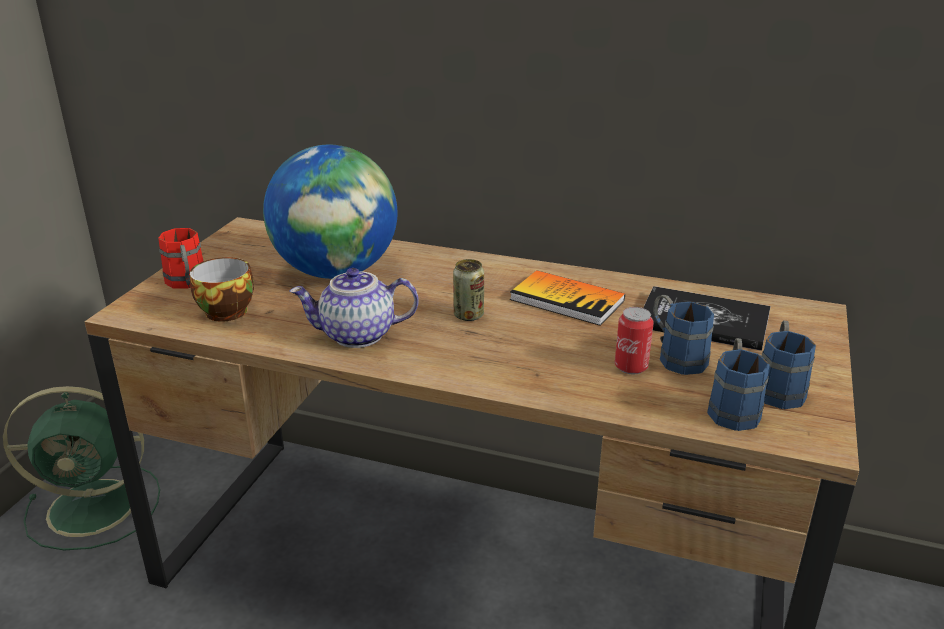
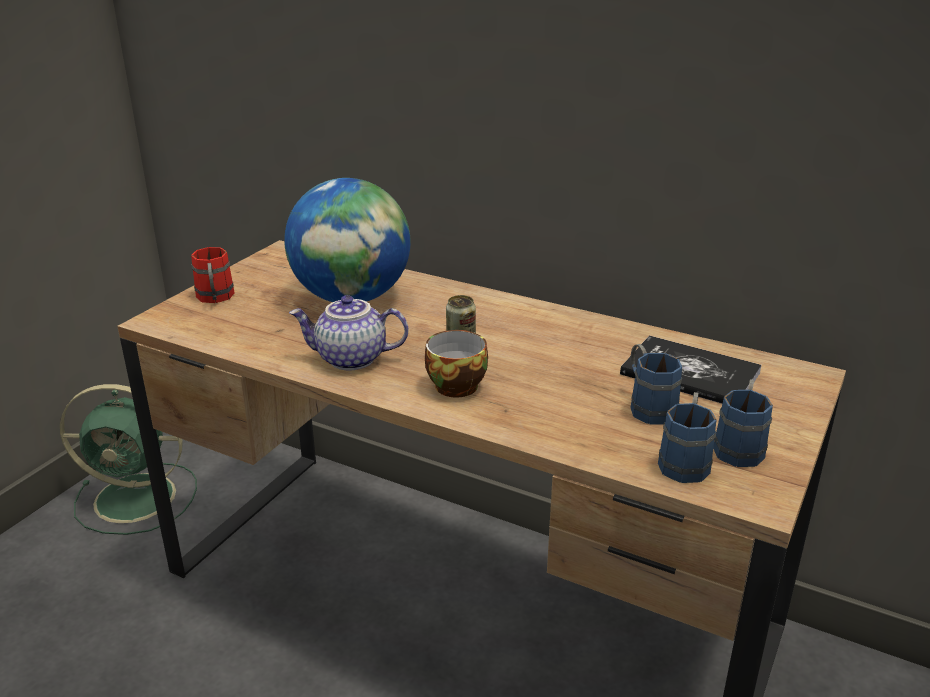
camera: 10 degrees right, 0 degrees up
cup [190,257,254,322] -> cup moved to [425,330,488,397]
book [510,270,625,326] -> none
can [615,307,654,374] -> none

